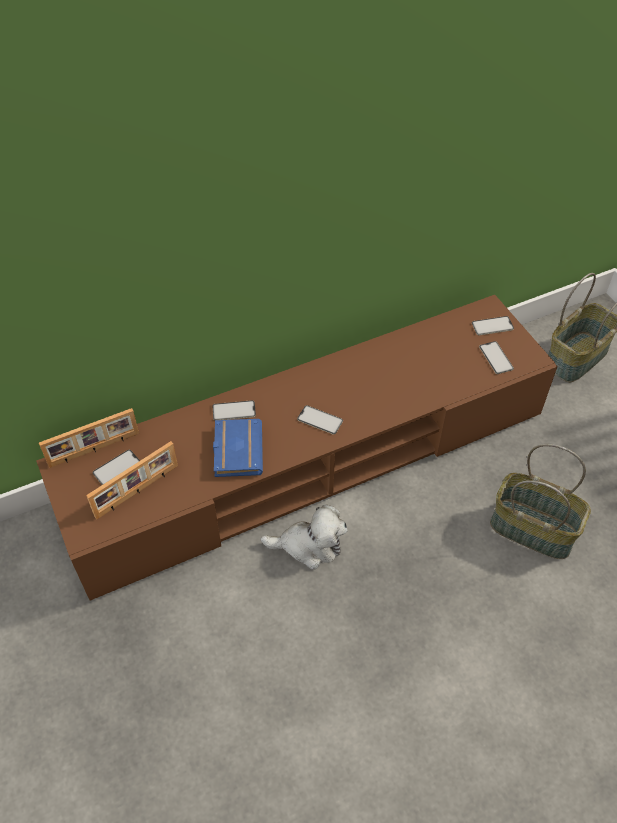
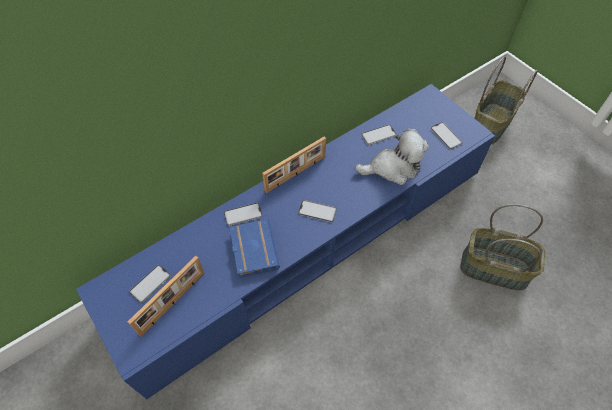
camera: 10 degrees left, 5 degrees up
brown tv stand [36,295,558,601] -> blue tv stand [76,84,495,399]
picture frame [39,408,139,468] -> picture frame moved to [262,136,326,193]
plush toy [260,504,348,570] -> plush toy moved to [355,129,429,185]
phone [472,316,514,336] -> phone moved to [361,125,397,145]

